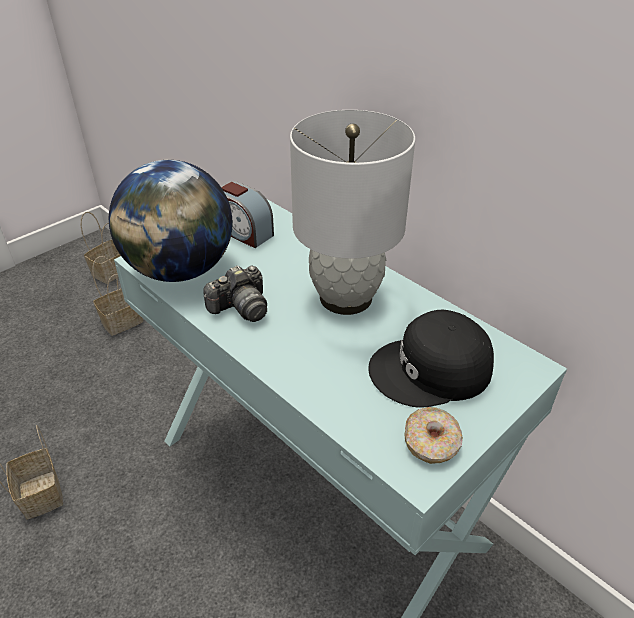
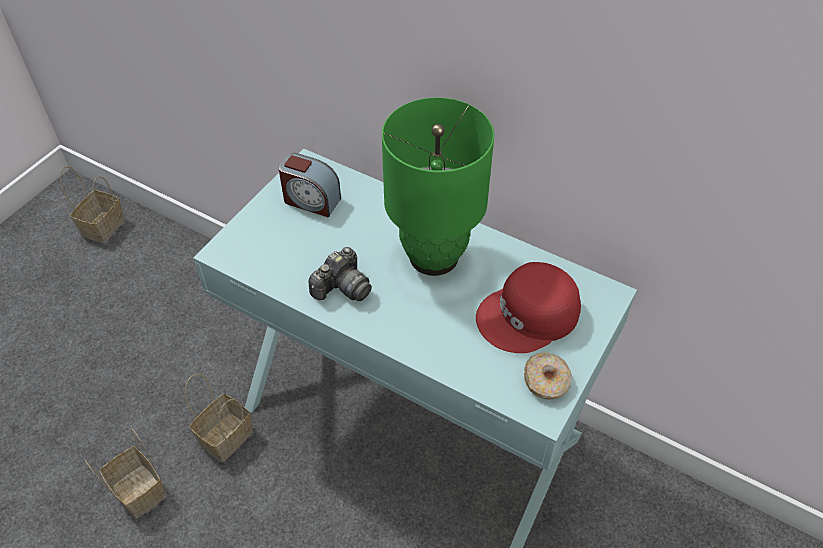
camera: 15 degrees left, 10 degrees up
basket [92,256,143,336] -> basket moved to [185,373,253,462]
globe [109,160,233,282] -> none
white table lamp [290,110,415,315] -> green table lamp [382,98,494,276]
black cap [368,310,494,408] -> red cap [476,262,581,353]

